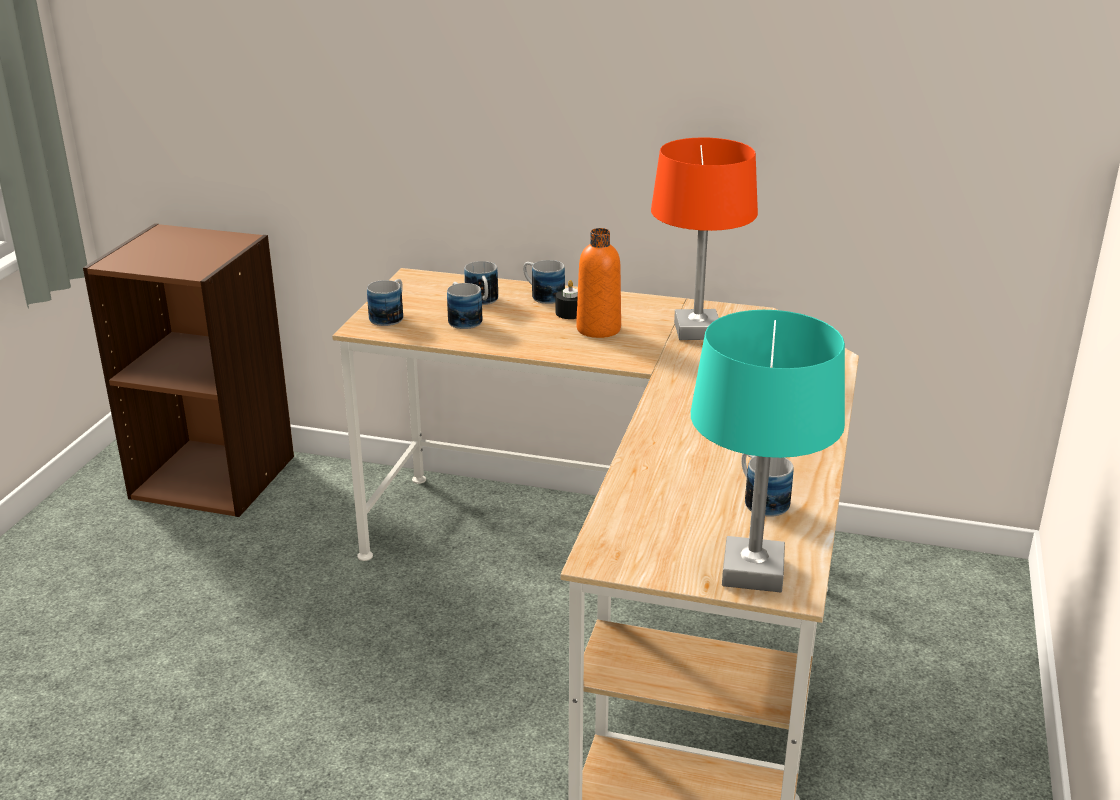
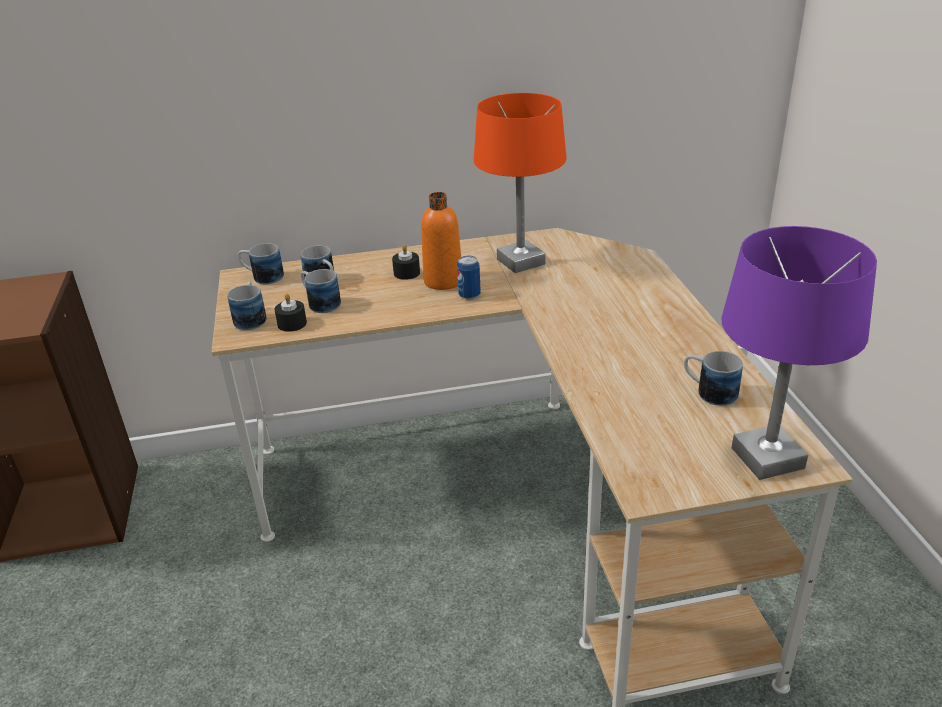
camera: 25 degrees left, 5 degrees up
mug [523,260,565,304] -> mug moved to [238,243,284,284]
turquoise table lamp [691,310,845,592] -> purple table lamp [721,226,877,480]
none -> black candle [274,293,307,332]
none -> can [457,256,481,300]

